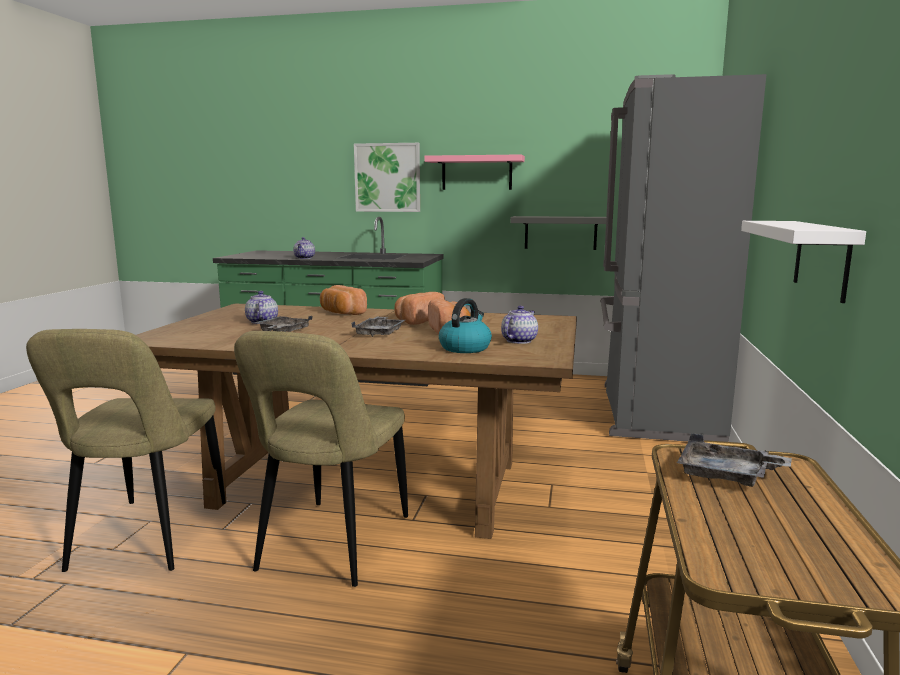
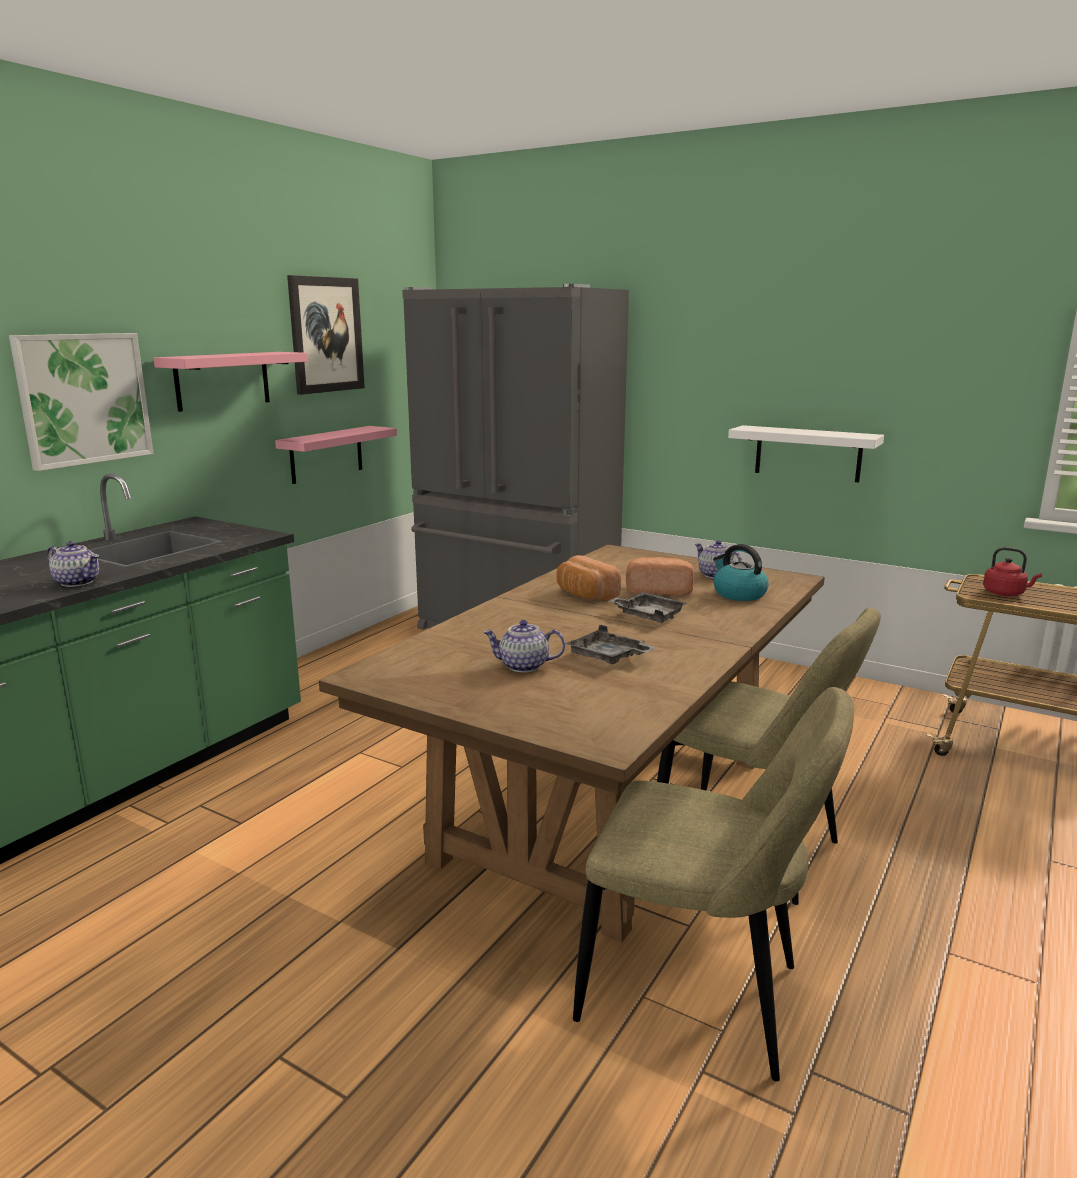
camera: 70 degrees left, 5 degrees up
bread [320,285,367,315] -> none
grey shelf [510,216,606,250] -> pink shelf [275,426,397,484]
grey tray [677,433,792,487] -> red kettle [983,547,1042,596]
none -> picture [287,275,365,395]

